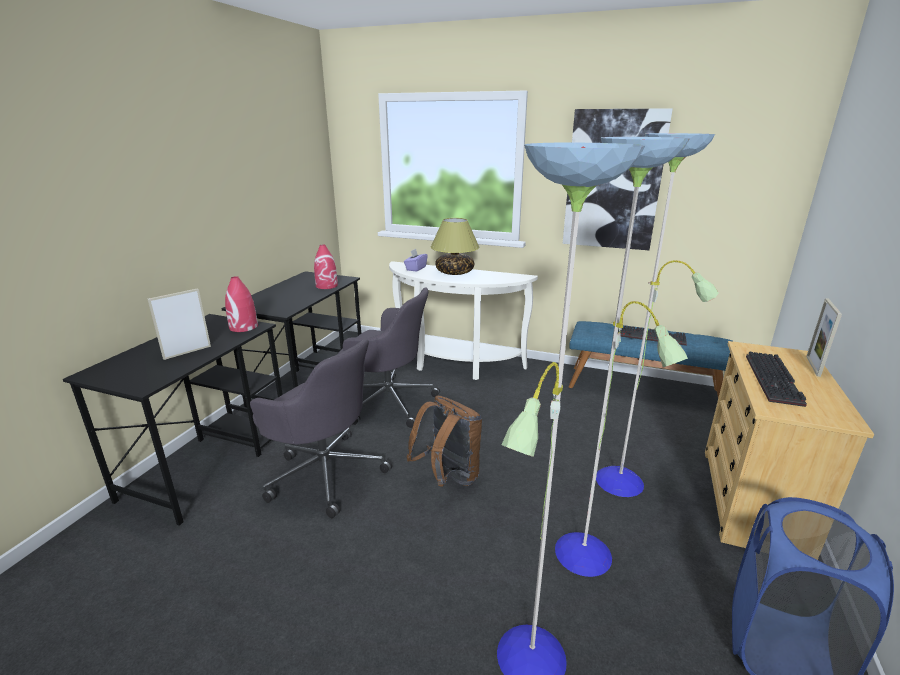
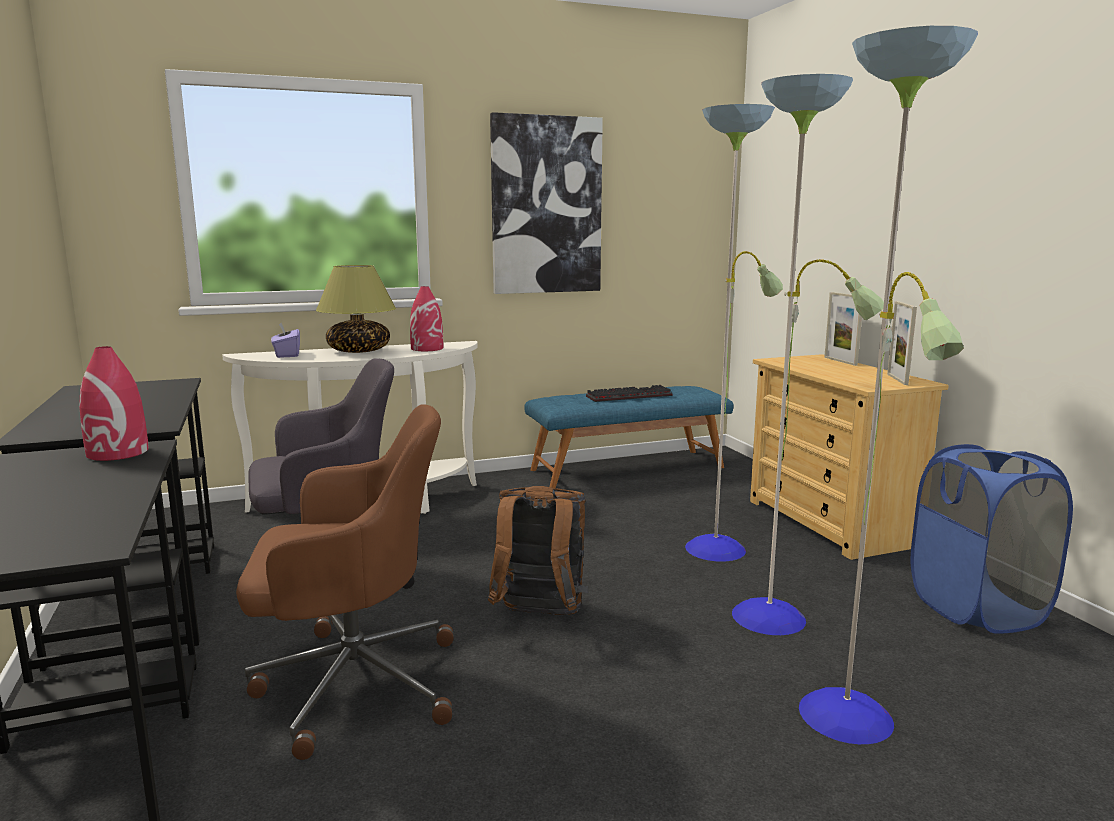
camera: 40 degrees left, 10 degrees down
picture frame [148,288,211,360] -> picture frame moved to [887,301,917,385]
grey office chair [250,339,392,518] -> brown office chair [236,404,454,760]
red vase [314,244,338,289] -> red vase moved to [410,286,443,351]
keyboard [746,352,807,407] -> none

